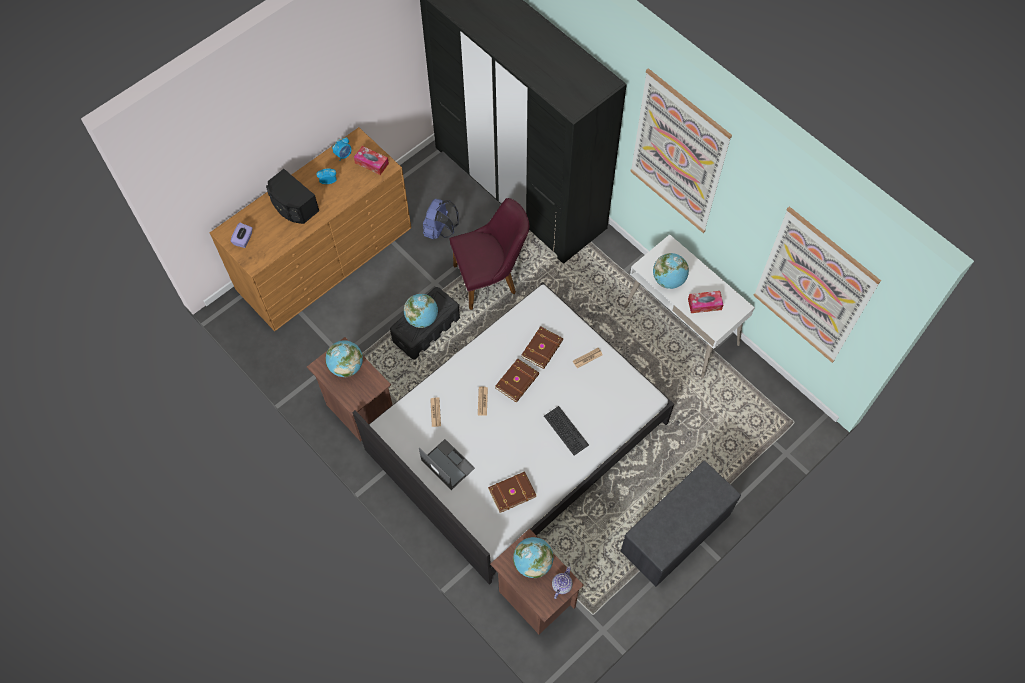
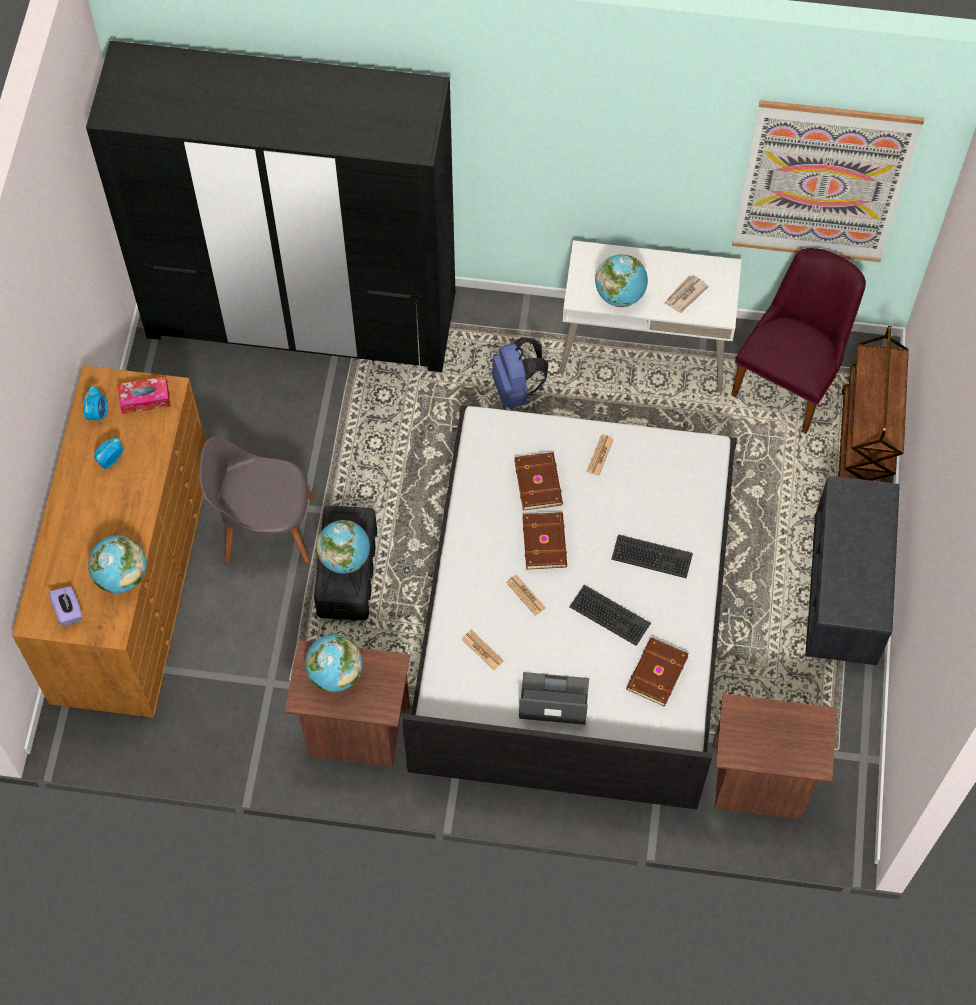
camera: 40 degrees left, 0 degrees up
black speaker [266,169,319,224] -> none
blue backpack [423,199,458,240] -> blue backpack moved to [492,337,548,409]
purple chair [449,198,529,310] -> purple chair moved to [731,248,866,434]
globe [513,537,554,578] -> globe moved to [88,535,147,593]
teapot [552,566,573,599] -> none
picture [630,68,732,233] -> none
tissue box [688,291,723,313] -> newspaper [665,275,709,313]
none -> grey chair [199,437,313,564]
none -> keyboard [569,585,651,646]
none -> brown cart [838,326,909,483]

